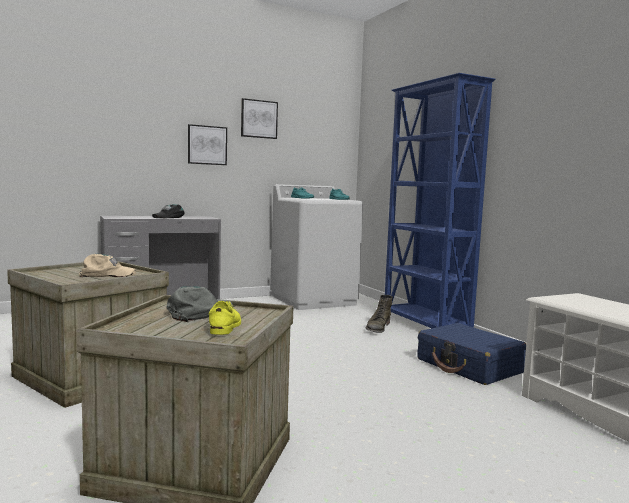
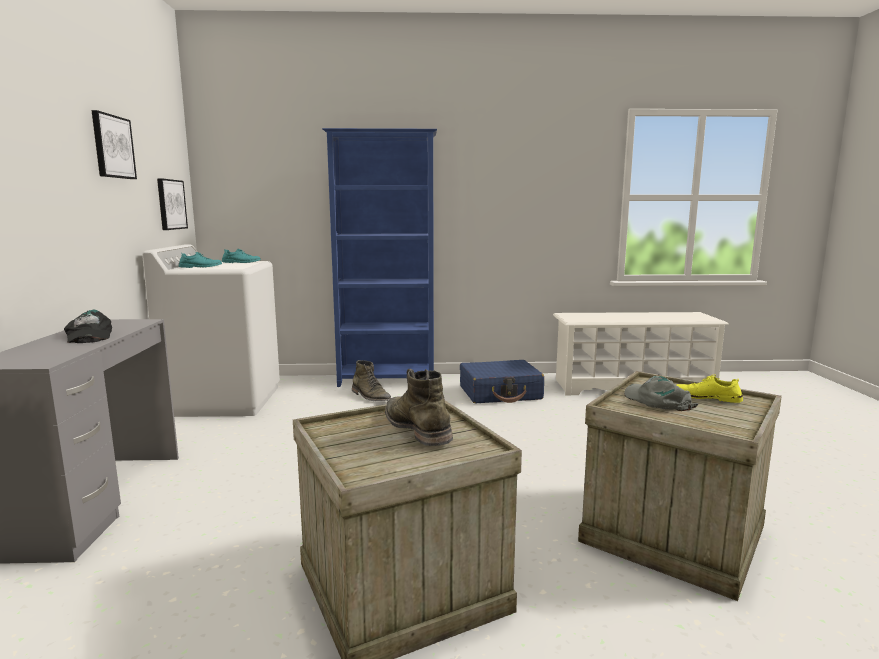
camera: 65 degrees left, 5 degrees up
beige cap [79,254,136,277] -> green boot [385,369,453,446]
picture [188,124,227,165] -> picture moved to [157,178,188,230]

